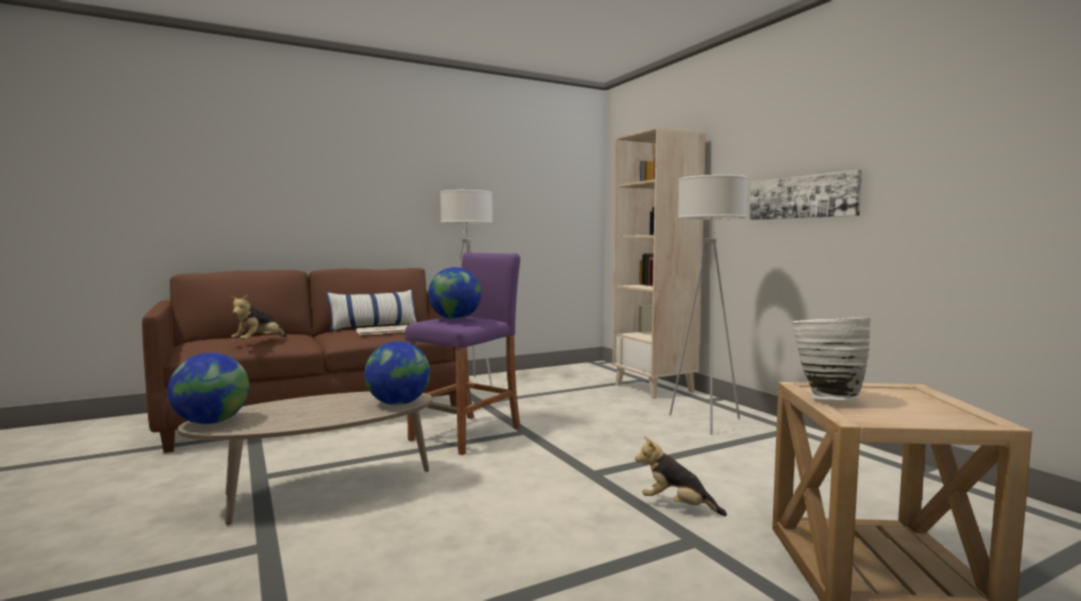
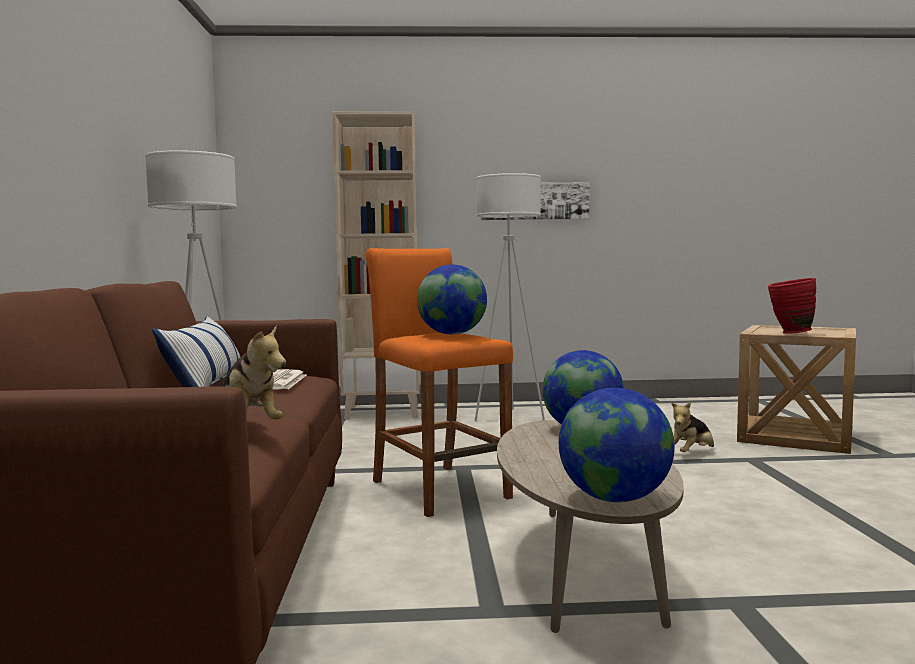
camera: 65 degrees left, 0 degrees up
purple stool [405,252,521,455] -> orange stool [366,248,513,517]
white vase [793,318,871,400] -> red vase [768,278,816,334]

